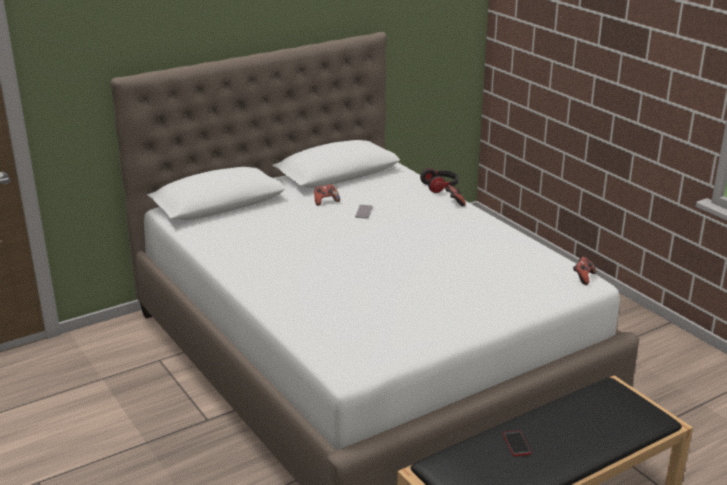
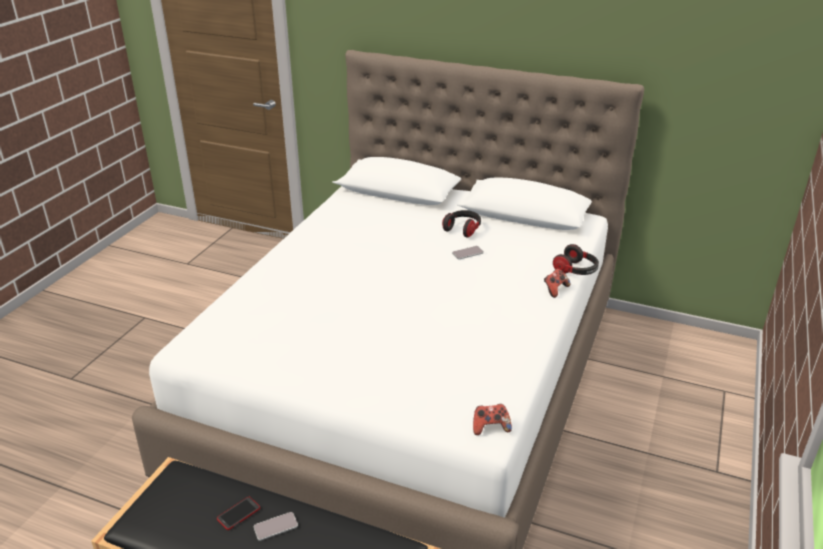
camera: 55 degrees right, 5 degrees up
game controller [314,184,340,206] -> headphones [442,210,481,238]
none -> phone [254,512,298,541]

